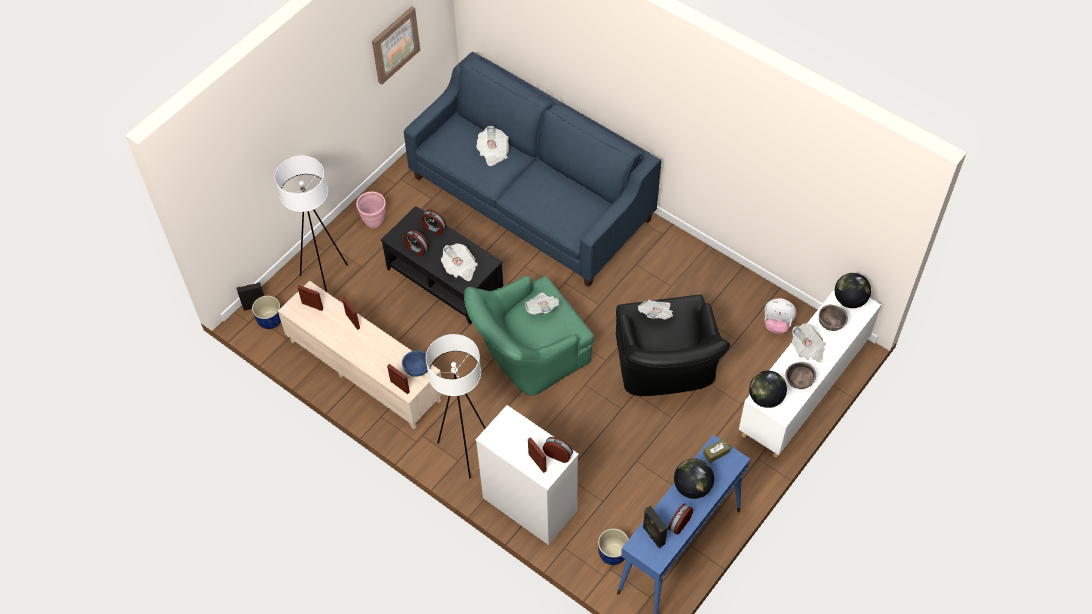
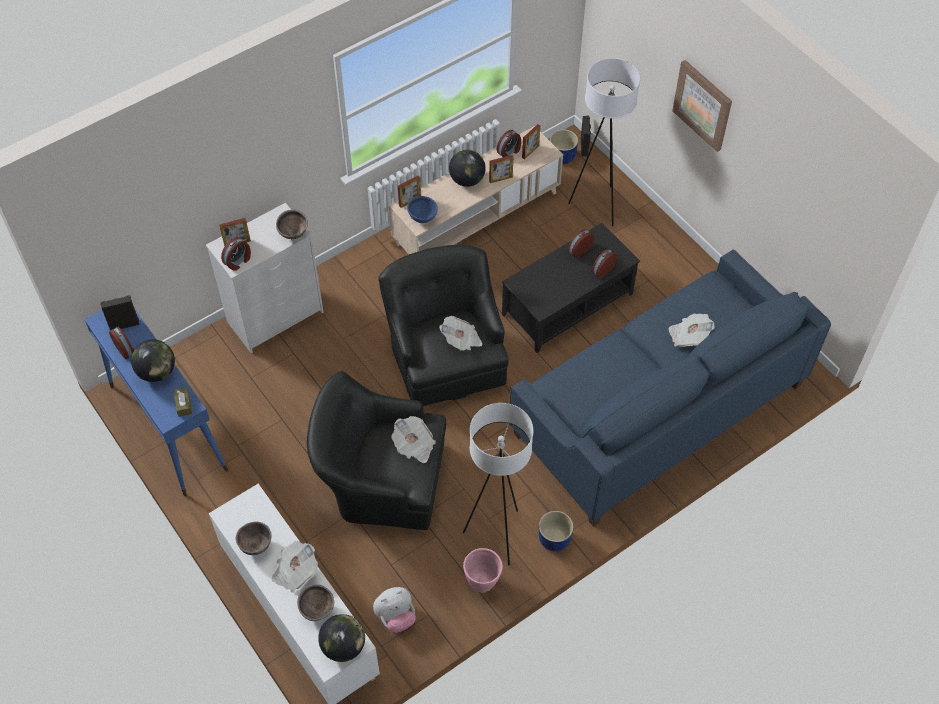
camera: 105 degrees right, 0 degrees up
pink planter [356,192,386,228] -> pink planter moved to [463,548,503,593]
picture [372,6,420,85] -> picture moved to [672,60,732,152]
white floor lamp [426,334,485,479] -> white floor lamp moved to [463,403,533,565]
newspaper [441,243,478,281] -> none
green armchair [464,276,594,396] -> black armchair [378,245,509,406]
blue planter [598,528,629,565] -> blue planter moved to [539,511,573,551]
globe [749,371,787,408] -> globe moved to [449,150,486,187]
plush toy [764,298,796,334] -> plush toy turned 150 degrees counterclockwise [373,587,416,633]
none -> brown bowl [276,209,308,239]
none -> alarm clock [497,130,521,157]

